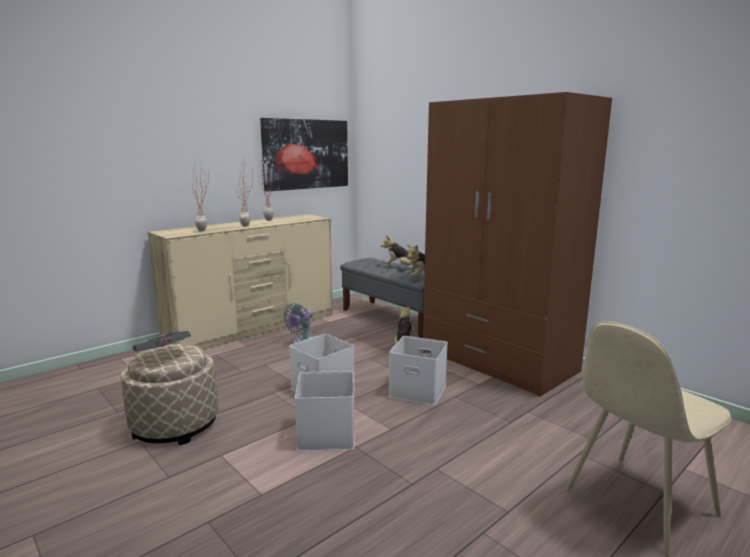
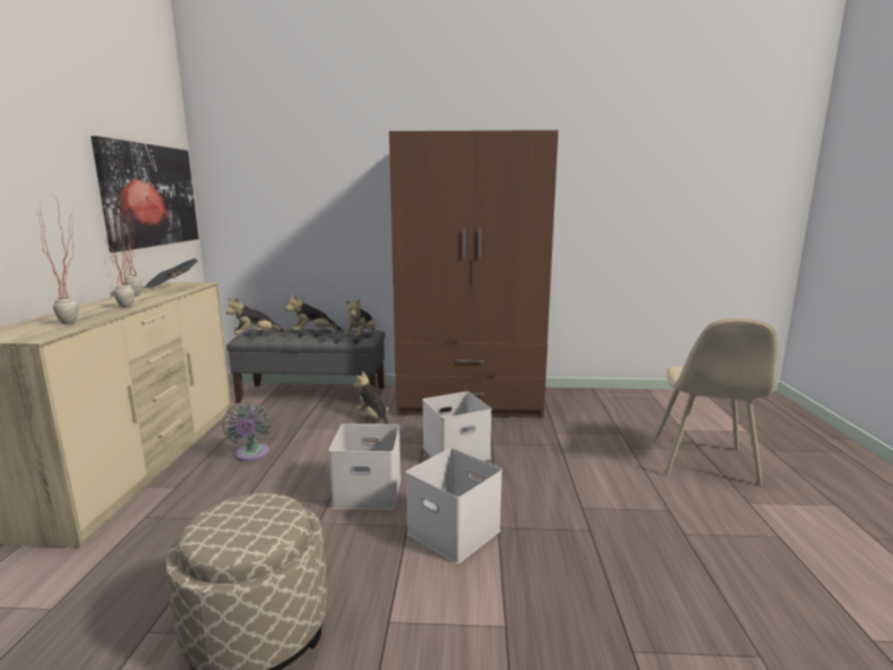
camera: 45 degrees left, 0 degrees up
newspaper [132,331,191,352] -> newspaper moved to [143,258,198,288]
none -> plush toy [226,298,284,334]

